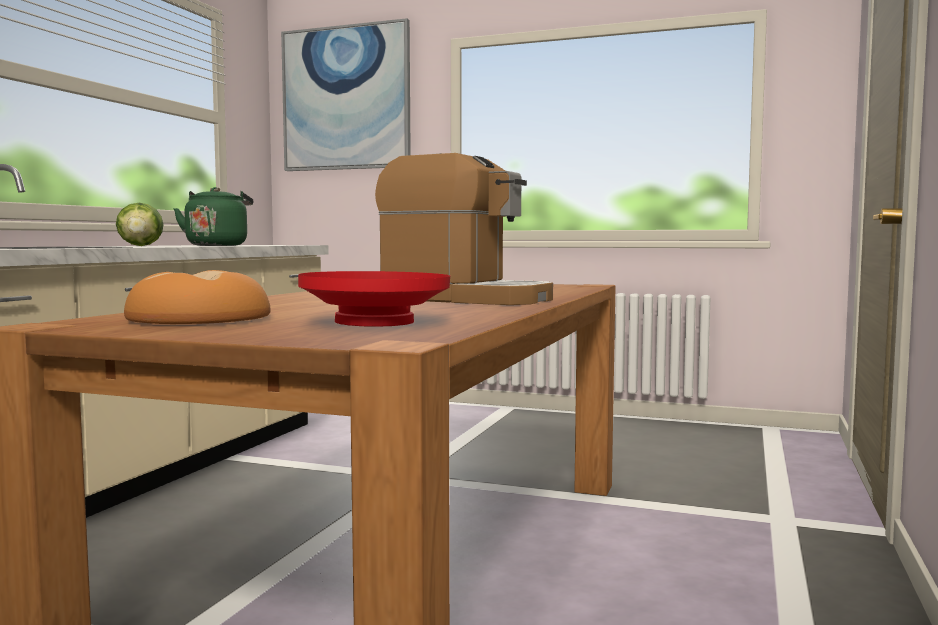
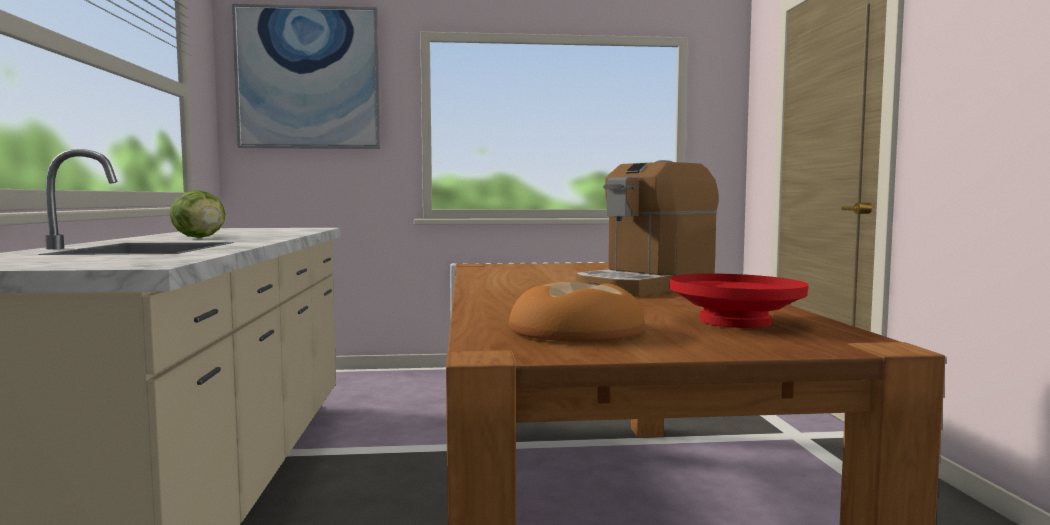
camera: 25 degrees left, 0 degrees up
green kettle [173,187,253,246] -> none
coffee machine [375,153,553,305] -> coffee machine turned 135 degrees clockwise [576,160,719,297]

